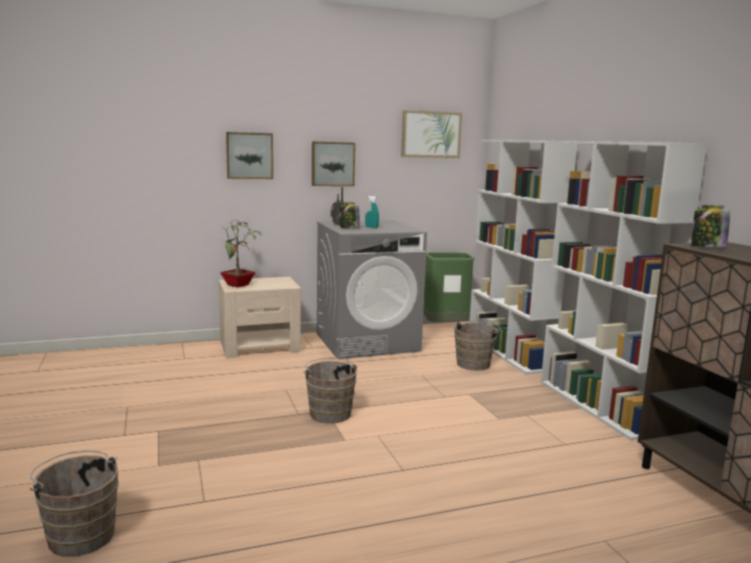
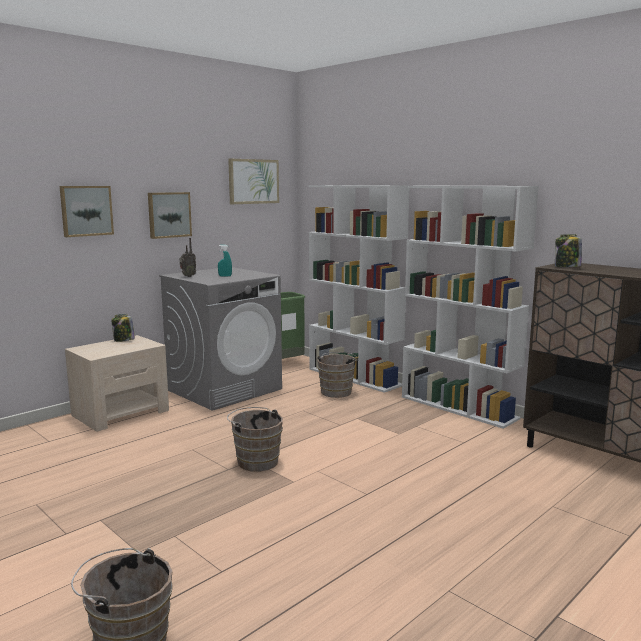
camera: 25 degrees left, 0 degrees up
potted plant [220,221,261,287] -> none
jar [340,202,360,228] -> jar moved to [112,314,135,342]

